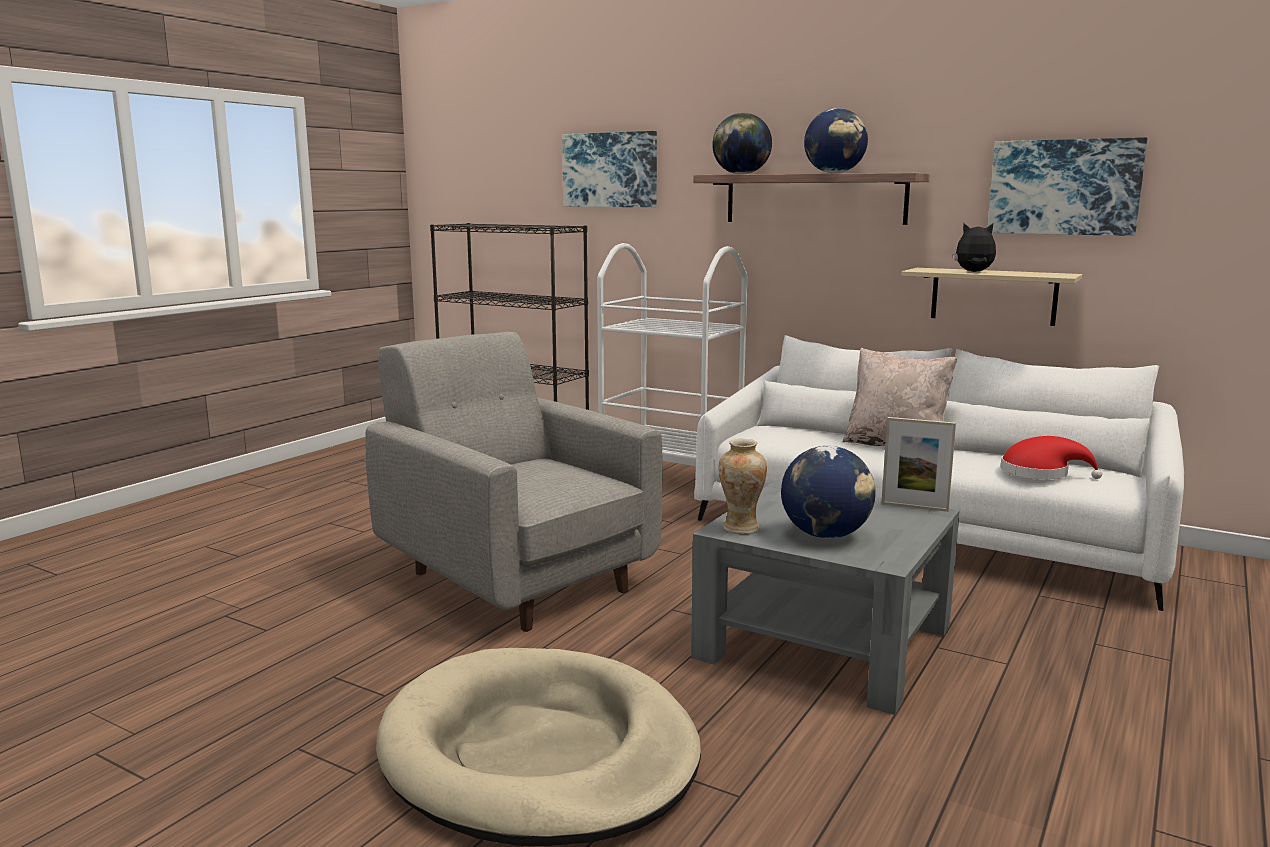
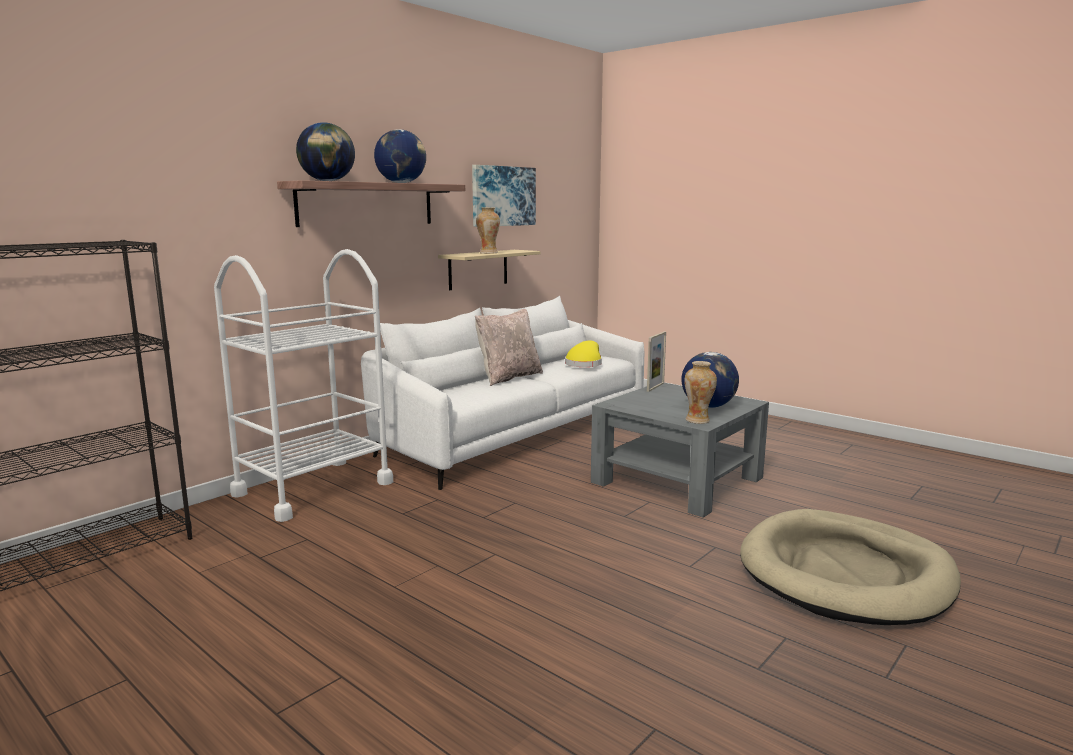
camera: 80 degrees left, 0 degrees up
grey armchair [366,332,663,632] -> none
picture [562,131,657,207] -> none
plush toy [952,223,996,272] -> vase [476,208,500,254]
red hat [1000,436,1102,479] -> yellow hat [565,340,602,367]

